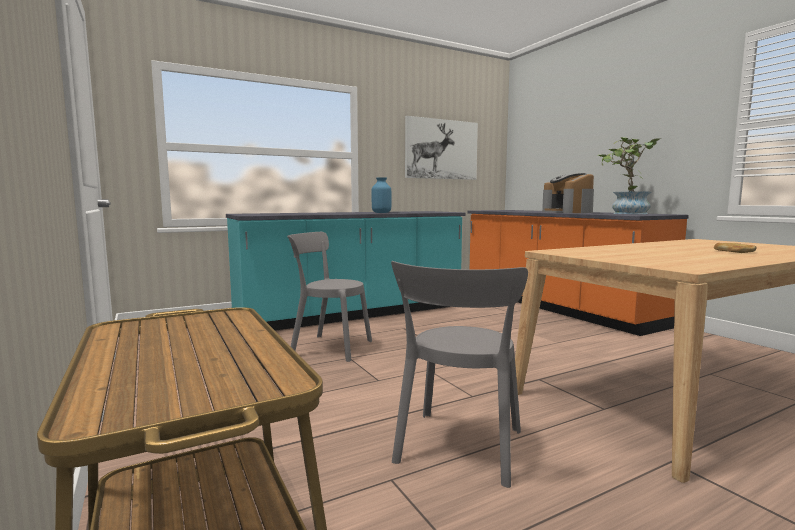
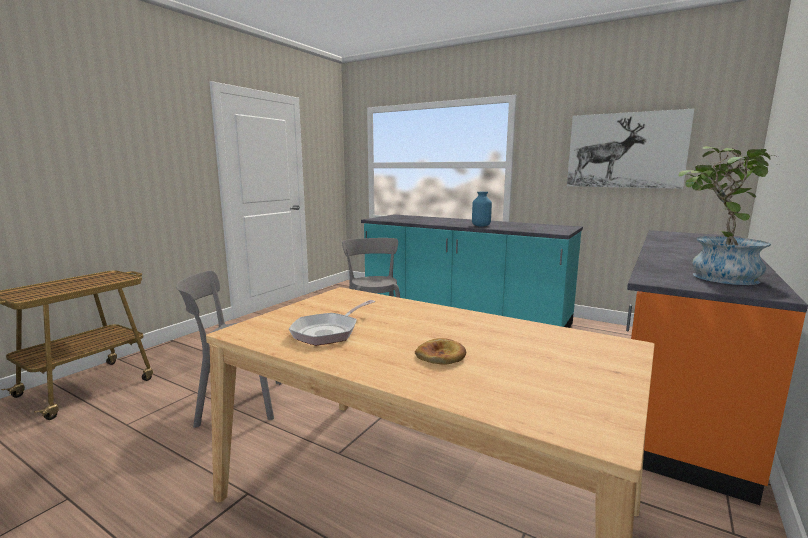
camera: 60 degrees right, 5 degrees up
coffee machine [542,173,594,213] -> none
none -> frying pan [289,300,375,345]

